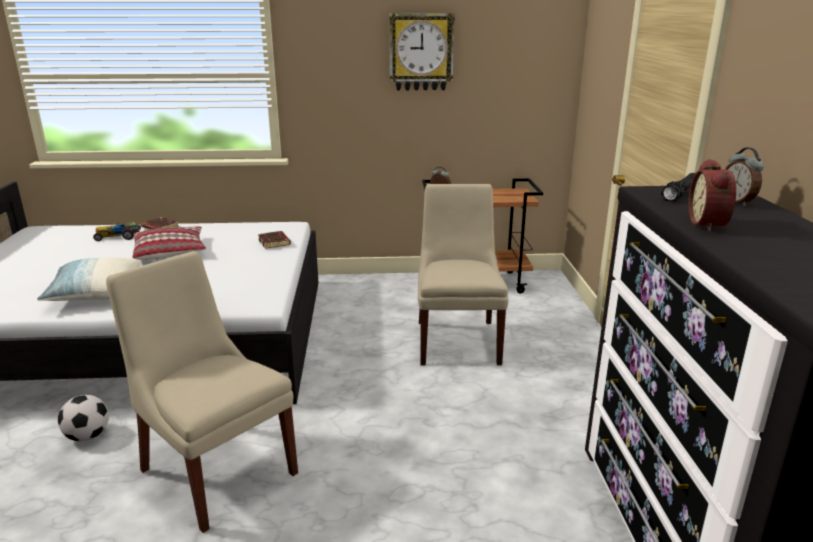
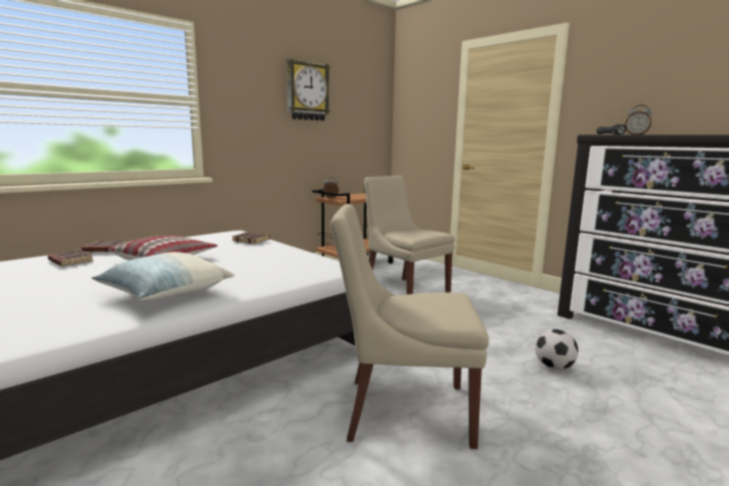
camera: 40 degrees left, 10 degrees down
football [58,395,109,441] -> football moved to [535,329,578,370]
toy car [93,222,141,241] -> brown book [48,250,94,266]
alarm clock [688,159,736,232] -> none

